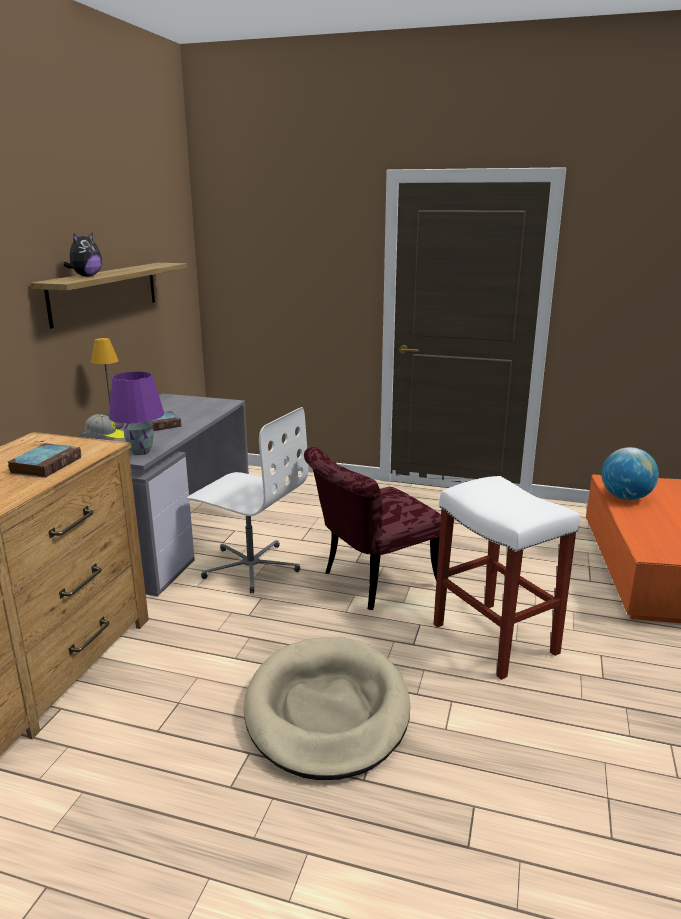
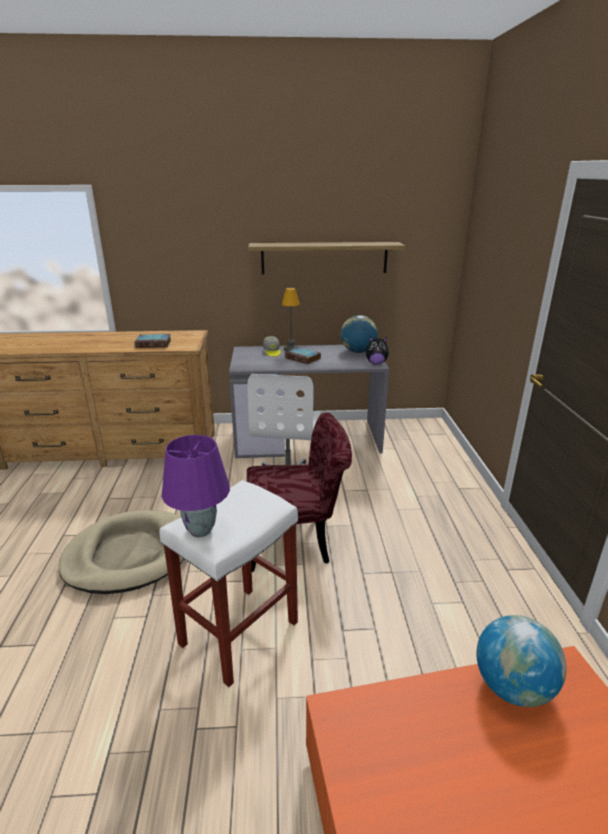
camera: 70 degrees right, 5 degrees up
plush toy [64,232,102,277] -> plush toy moved to [366,337,390,364]
purple table lamp [109,371,164,455] -> purple table lamp moved to [162,435,230,537]
red chair [304,447,441,610] -> red chair turned 135 degrees clockwise [247,412,352,572]
none -> globe [341,315,378,353]

